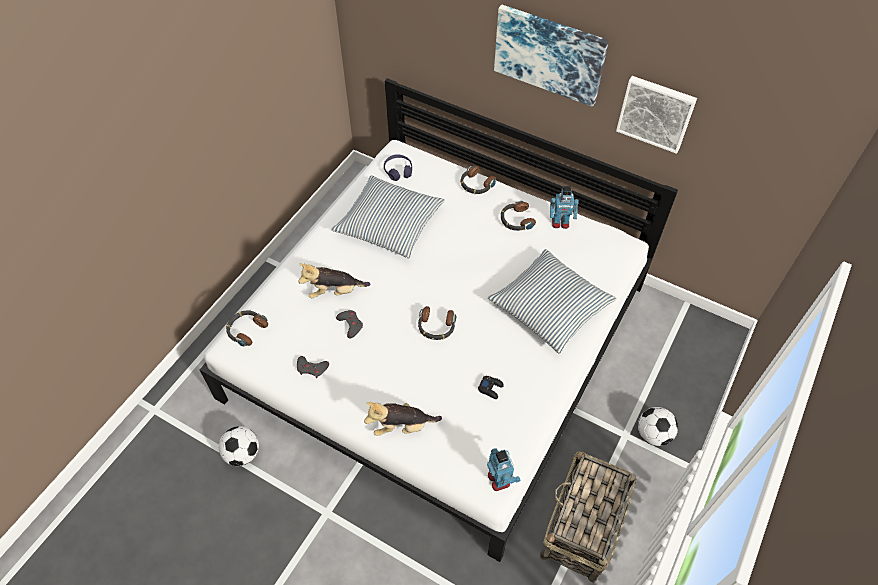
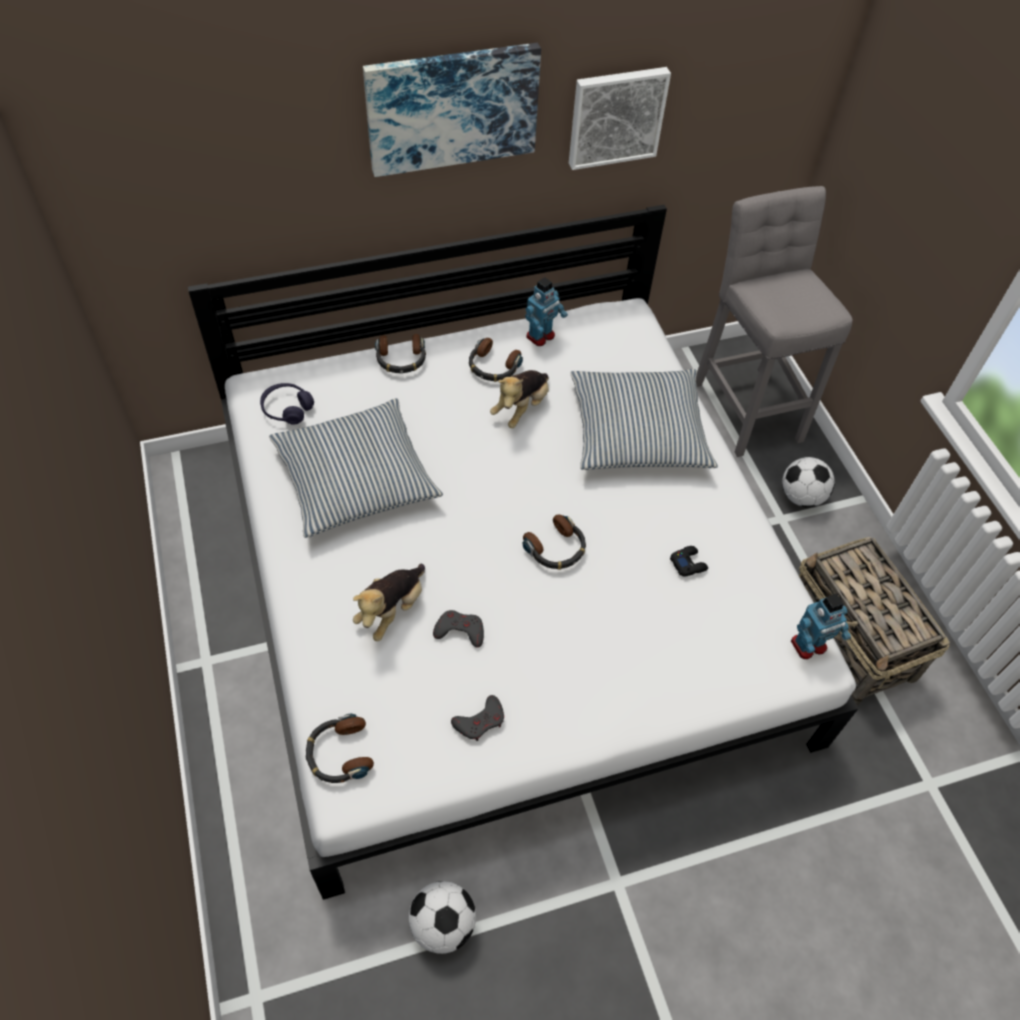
camera: 50 degrees left, 0 degrees up
plush toy [364,402,442,436] -> plush toy moved to [490,370,549,428]
toy robot [487,448,520,491] -> toy robot turned 135 degrees clockwise [791,594,851,659]
none -> grey stool [696,186,853,457]

